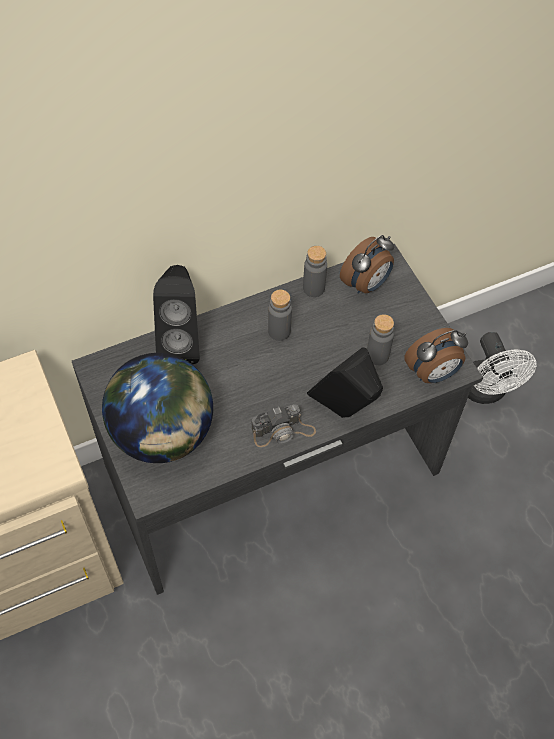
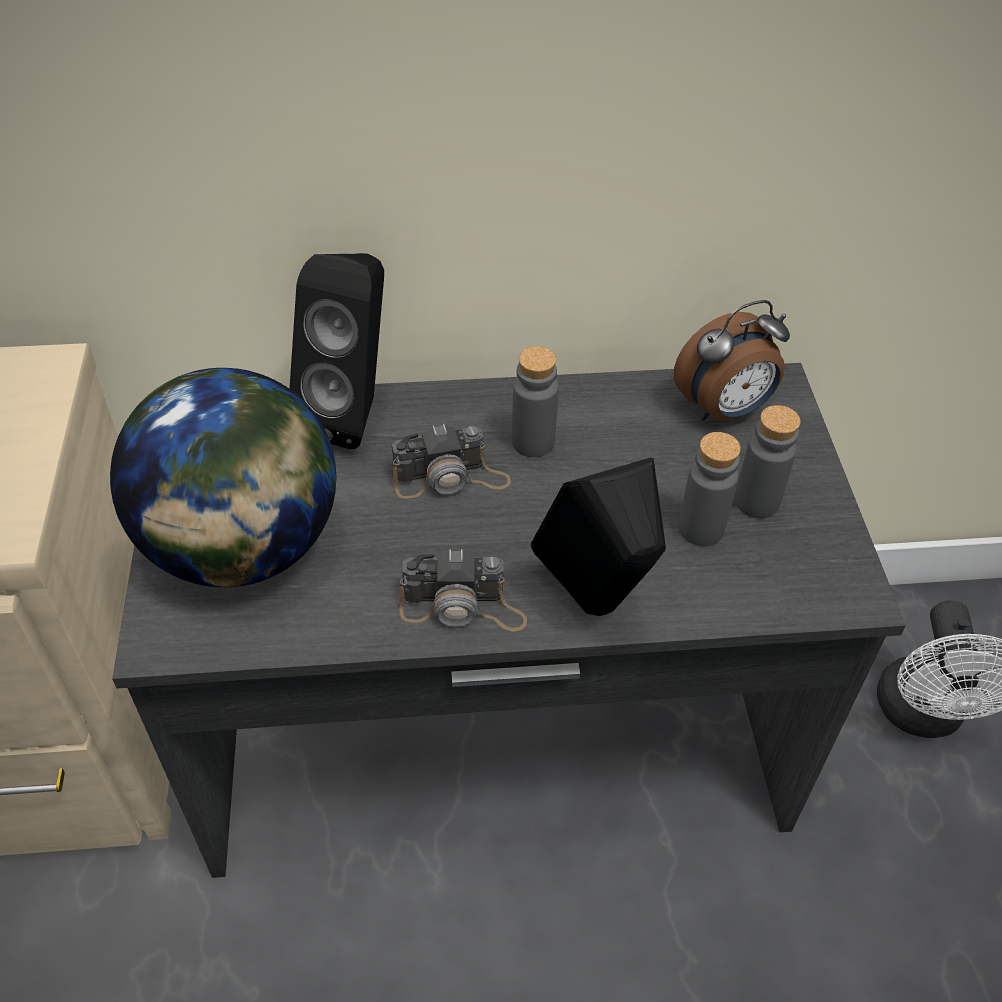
camera: 20 degrees right, 10 degrees down
grey bottle [303,246,327,297] -> grey bottle moved to [735,405,801,518]
alarm clock [405,328,468,383] -> none
none -> camera [392,424,511,499]

